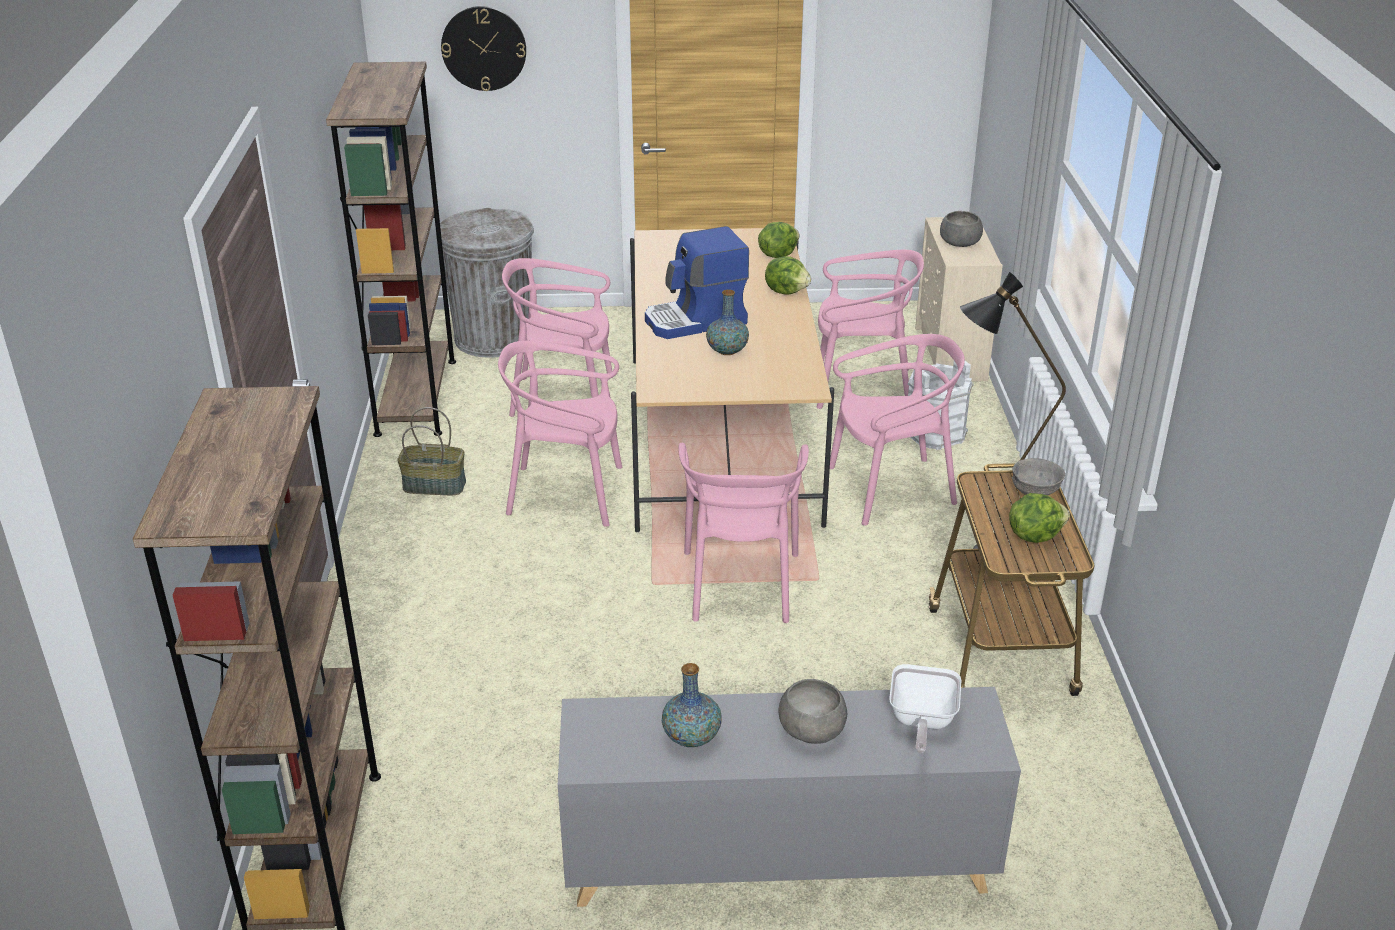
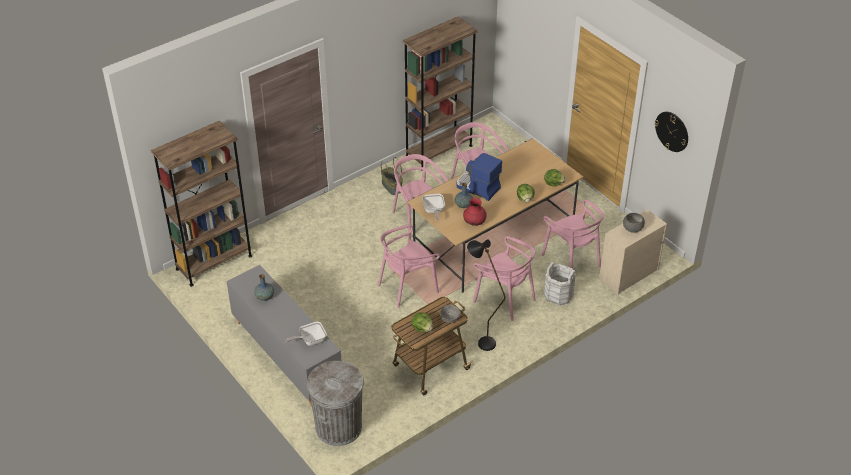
camera: 55 degrees right, 10 degrees up
grey trash can [436,208,534,358] -> grey trash can moved to [307,361,364,446]
wall clock [441,6,526,91] -> wall clock moved to [655,111,688,152]
grey bowl [778,679,847,744] -> none
none -> frying pan [422,194,445,220]
none -> red vase [463,198,487,226]

